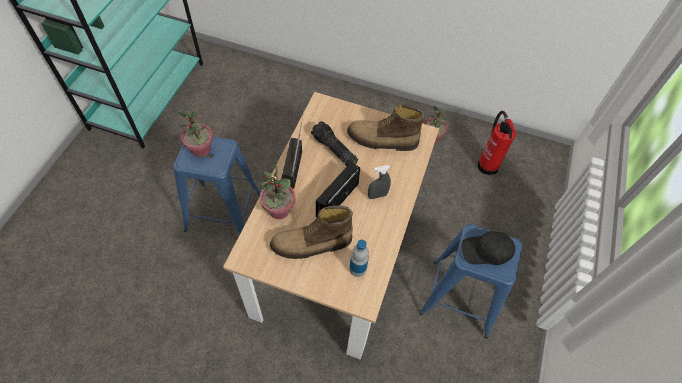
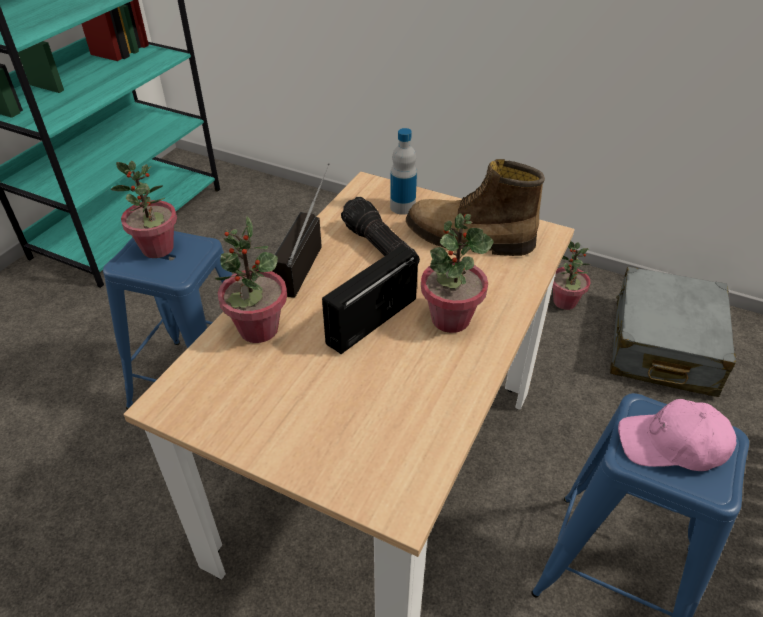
camera: 10 degrees right, 15 degrees down
boot [270,205,353,259] -> none
bottle [349,239,369,277] -> bottle moved to [390,128,417,215]
grey spray bottle [368,165,391,199] -> potted plant [421,213,494,333]
black cap [461,231,515,265] -> pink cap [618,399,736,471]
fire extinguisher [477,111,516,175] -> grey suitcase [610,266,736,397]

